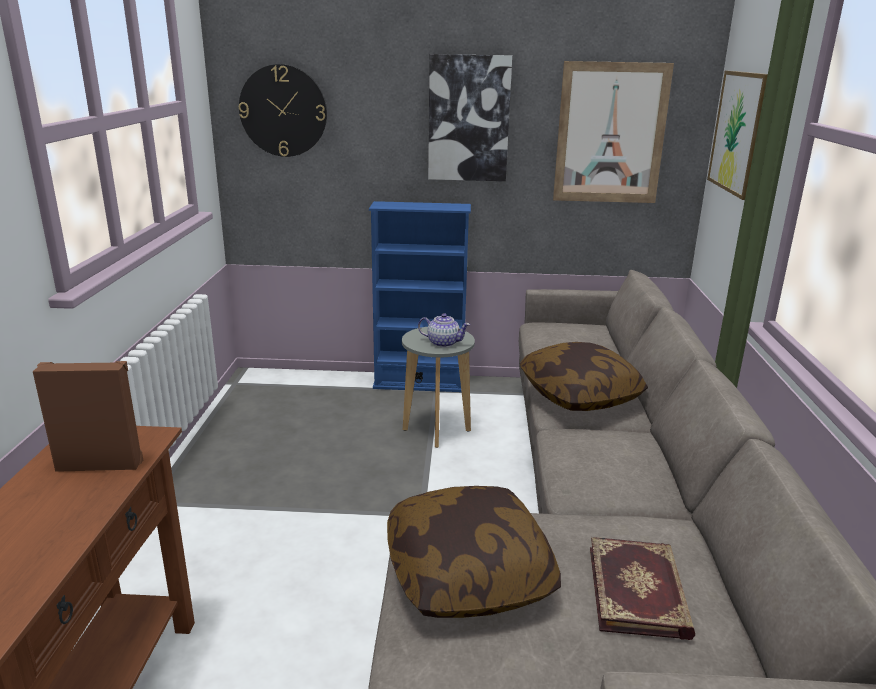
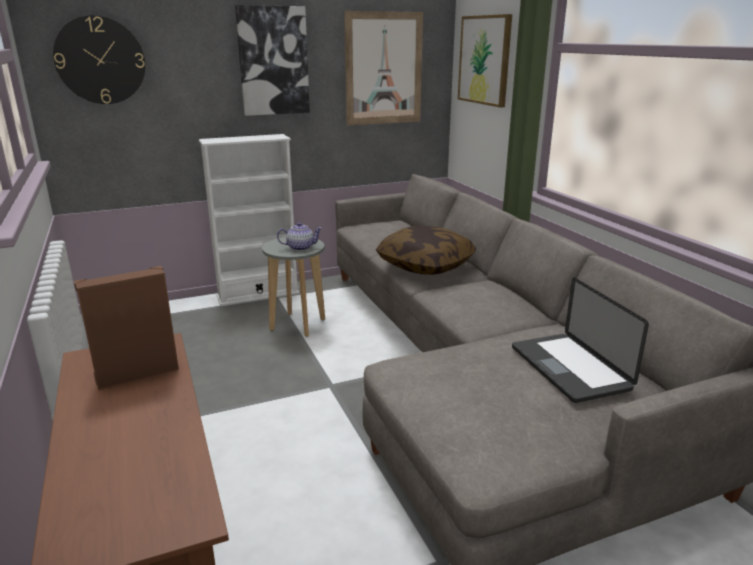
camera: 25 degrees left, 0 degrees up
blue bookcase [369,201,471,392] -> white bookcase [199,134,300,306]
pillow [387,486,561,618] -> none
book [590,537,695,640] -> laptop [512,277,649,403]

